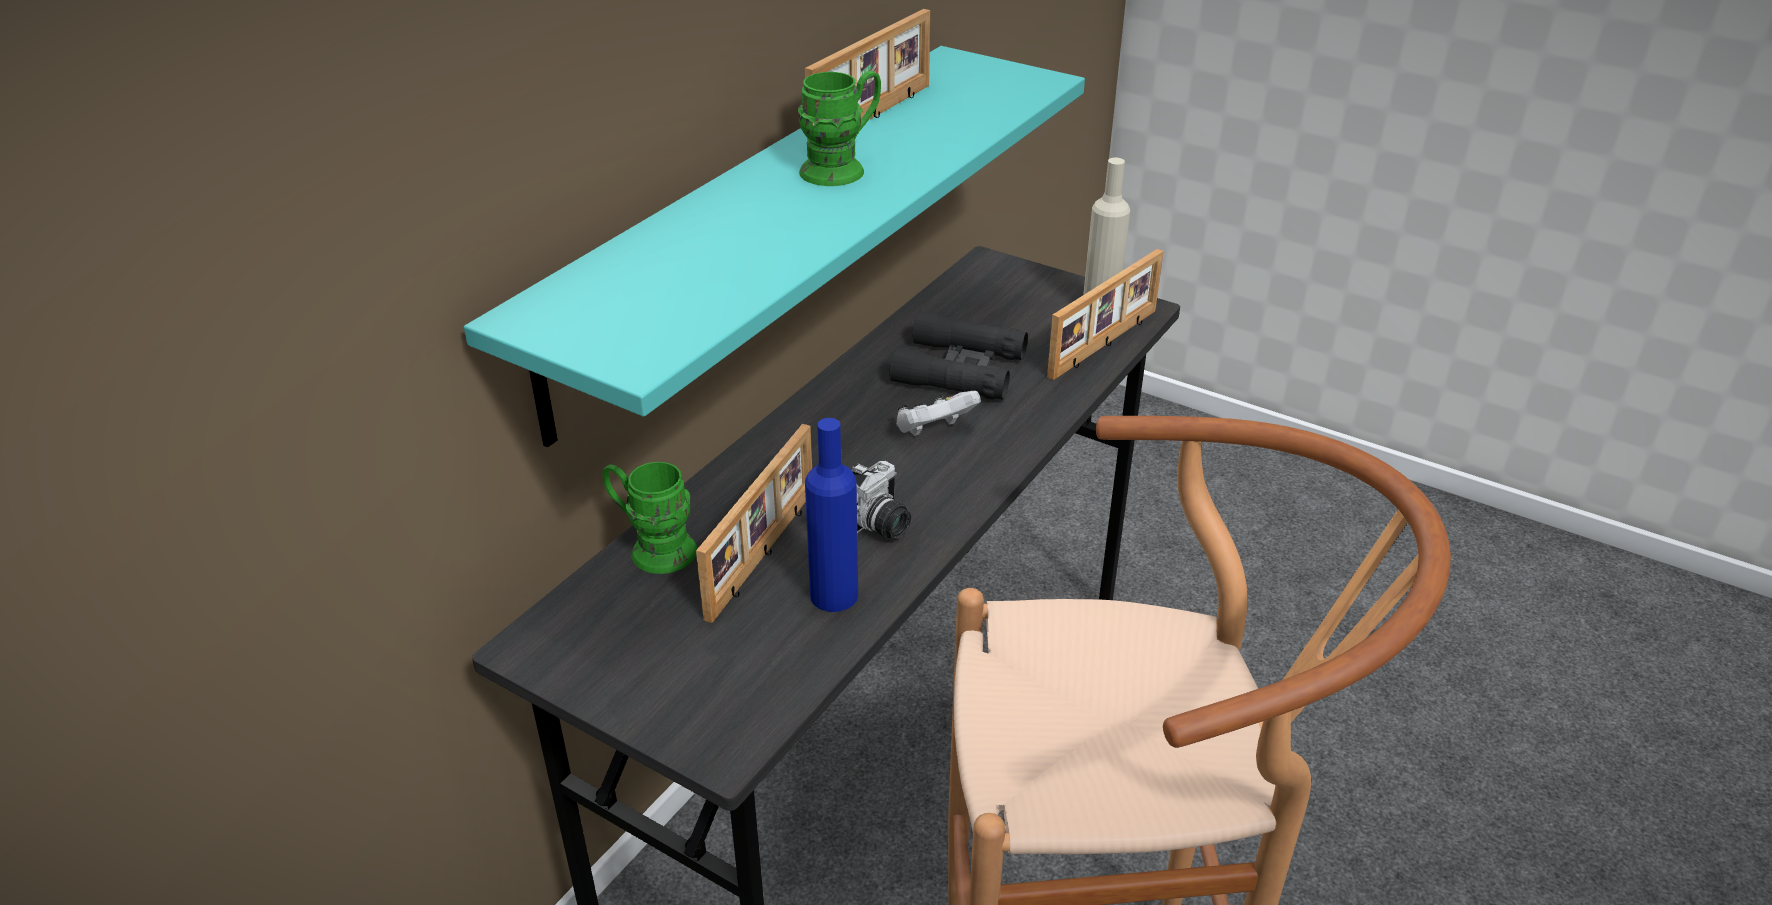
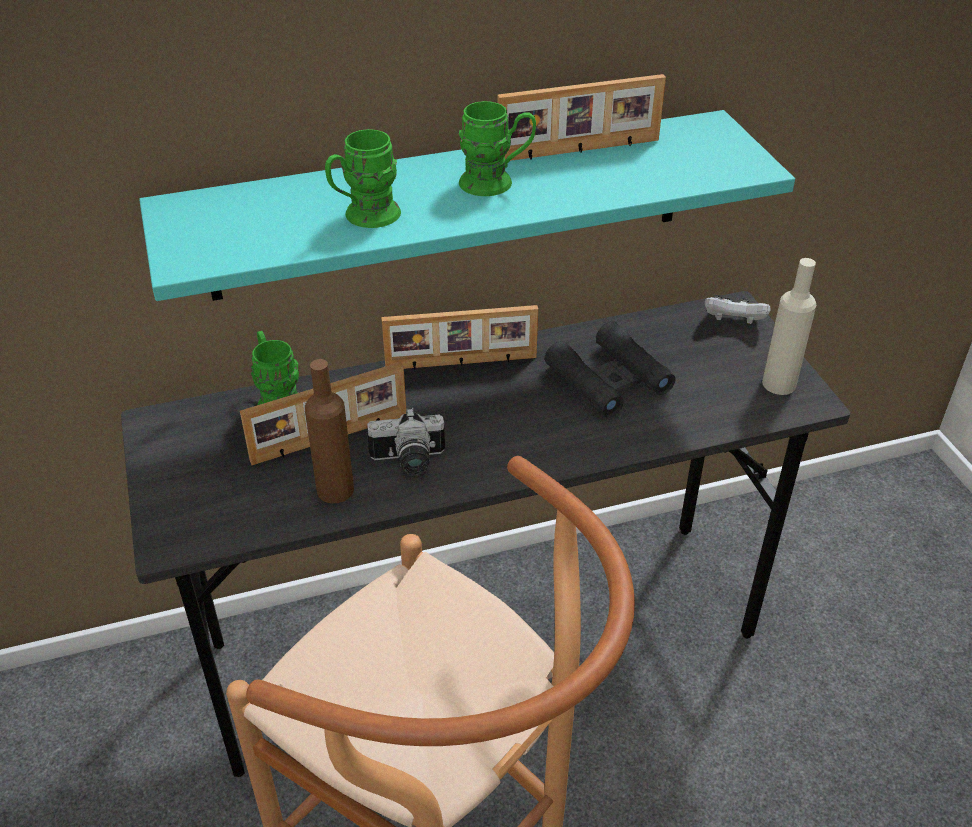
camera: 40 degrees right, 5 degrees up
blue bottle [805,418,858,612] -> brown bottle [305,359,354,503]
white game controller [896,391,981,436] -> white game controller moved to [705,295,770,324]
picture frame [1047,249,1164,380] -> picture frame moved to [381,305,538,370]
none -> green mug [325,129,401,228]

